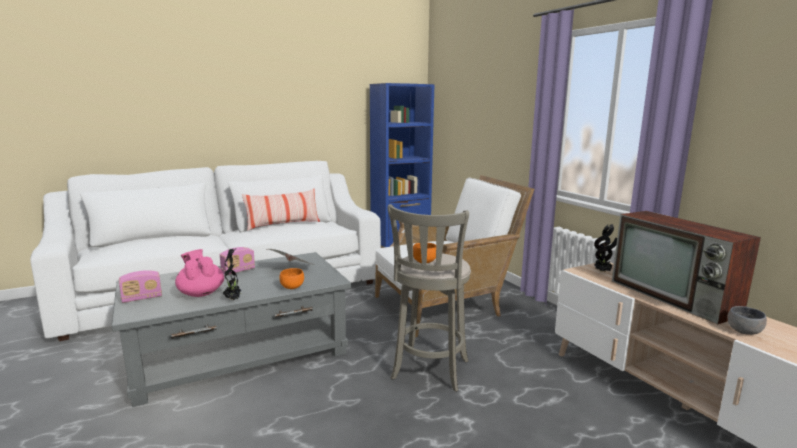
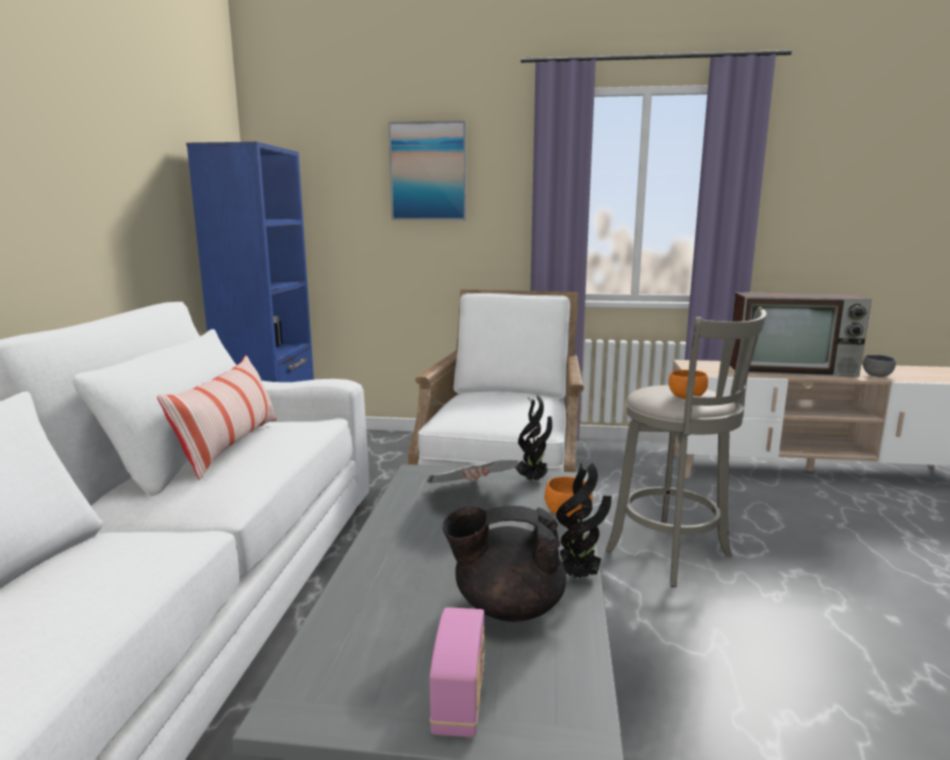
camera: 55 degrees left, 0 degrees up
pink teapot [175,249,224,297] -> black teapot [442,506,567,622]
radio [220,247,255,275] -> none
potted plant [594,224,617,272] -> potted plant moved to [515,395,552,482]
none -> picture [388,120,467,220]

